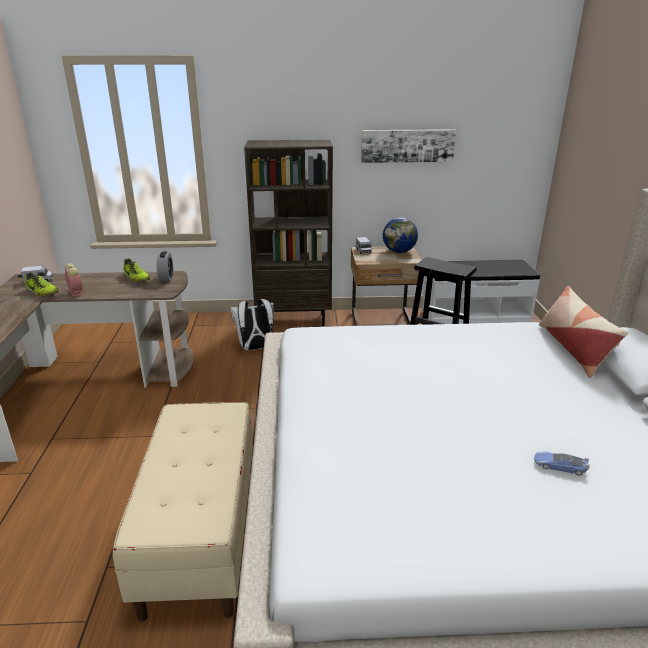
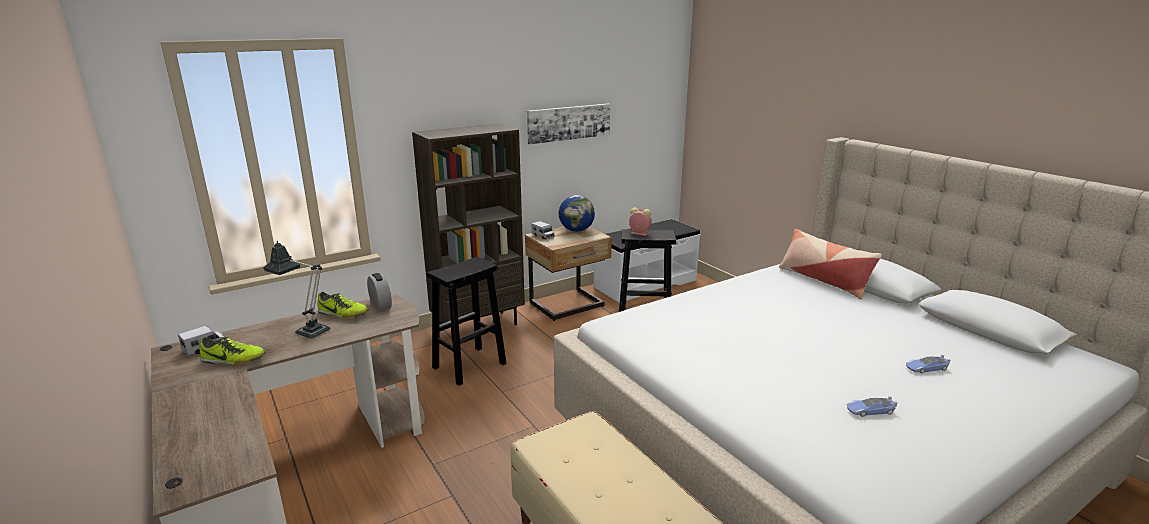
camera: 30 degrees left, 5 degrees down
alarm clock [64,263,83,297] -> alarm clock moved to [629,207,652,236]
white backpack [230,299,274,351] -> black stool [427,257,506,386]
none -> table lamp [263,241,331,339]
none -> toy car [847,396,897,417]

